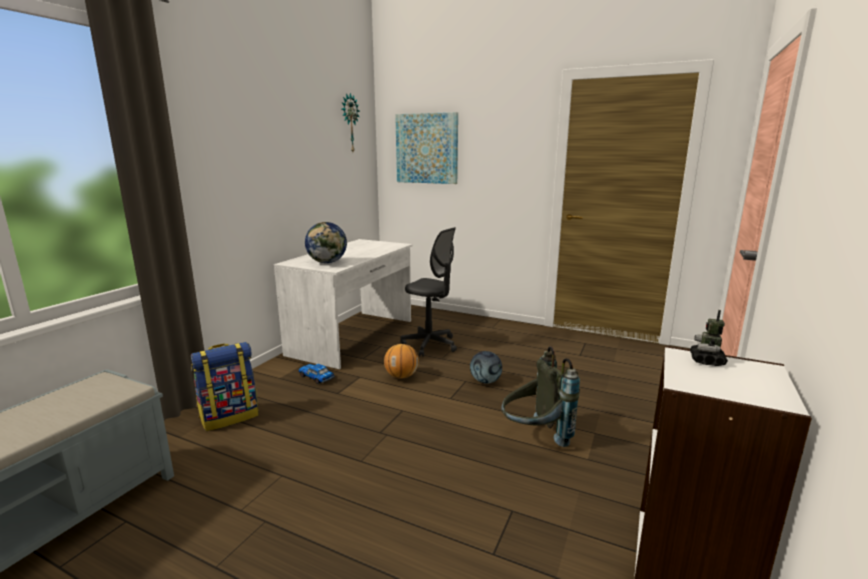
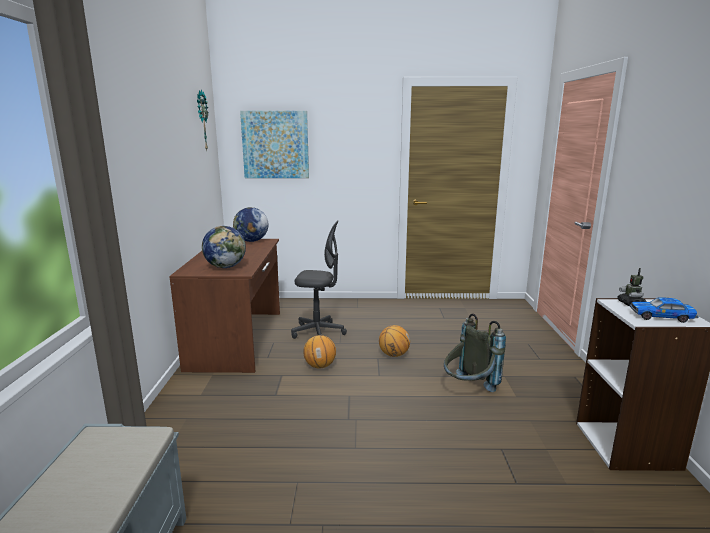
camera: 25 degrees left, 0 degrees up
backpack [191,342,259,431] -> none
white desk [274,239,412,369] -> brown desk [169,239,280,373]
toy car [298,364,335,384] -> toy car moved to [629,297,699,323]
football [470,351,502,384] -> basketball [379,325,410,357]
none -> globe [233,207,268,242]

